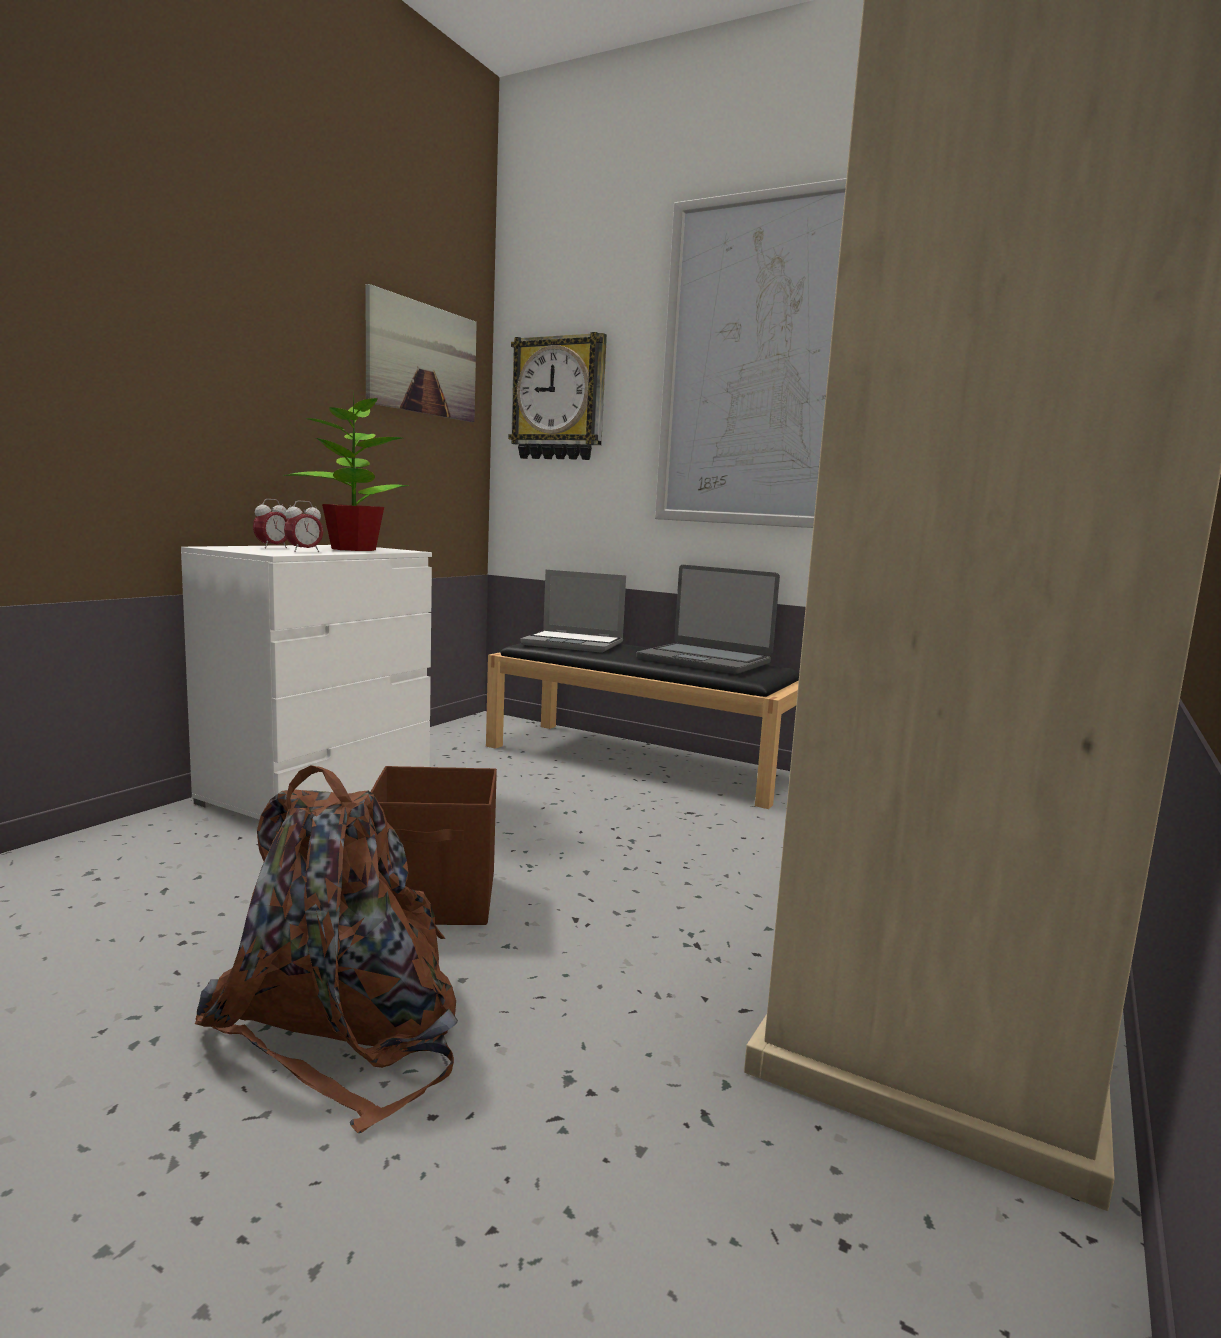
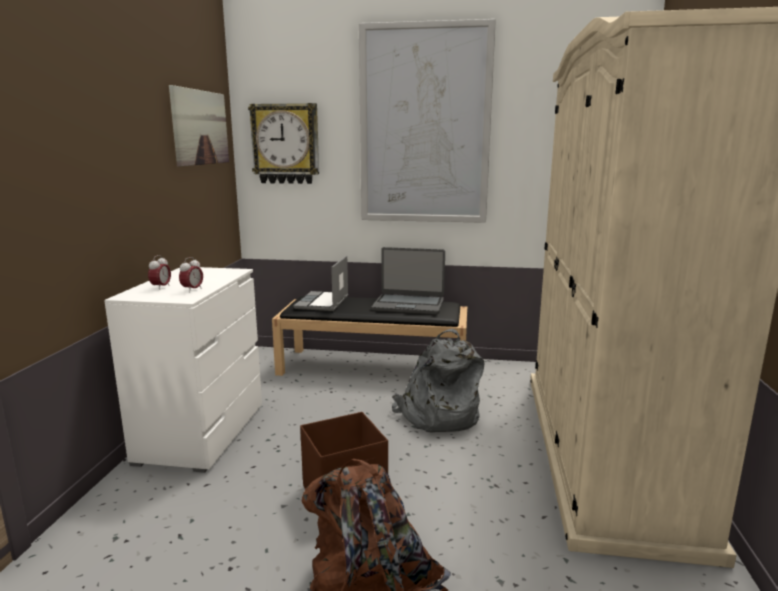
camera: 20 degrees left, 5 degrees up
potted plant [283,392,409,551] -> none
laptop [521,570,626,653] -> laptop turned 105 degrees clockwise [293,256,348,311]
none -> grey backpack [392,329,484,432]

